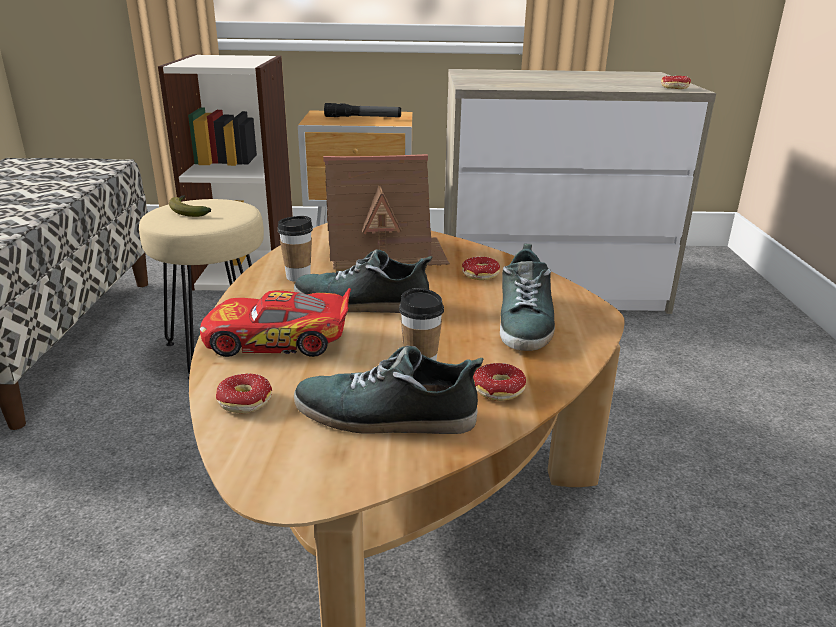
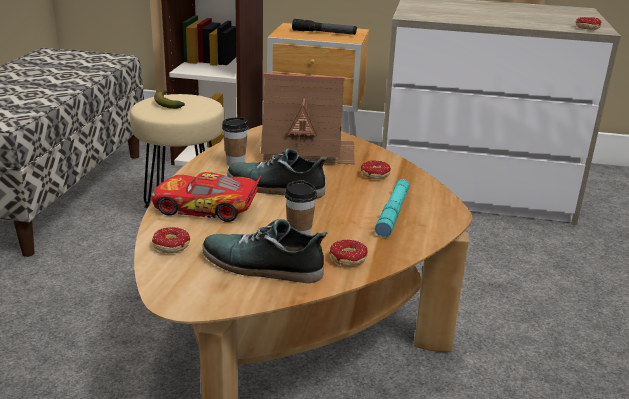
camera: 10 degrees right, 0 degrees up
shoe [500,244,555,351] -> turquoise flashlight [375,179,410,237]

